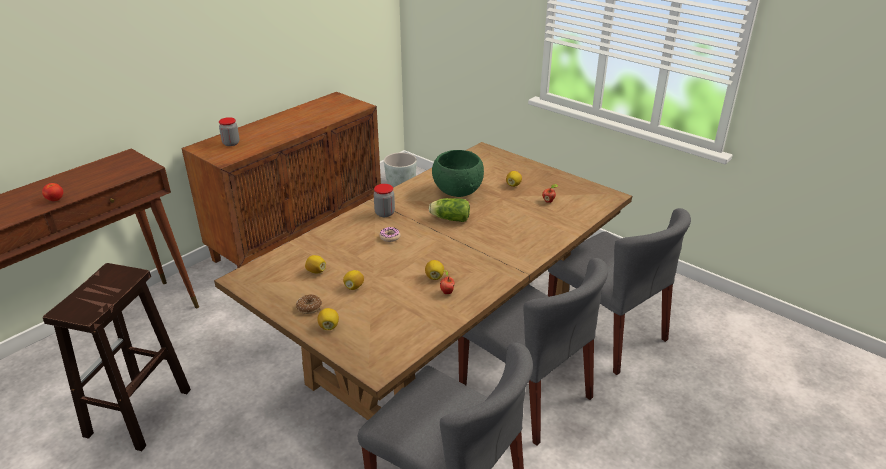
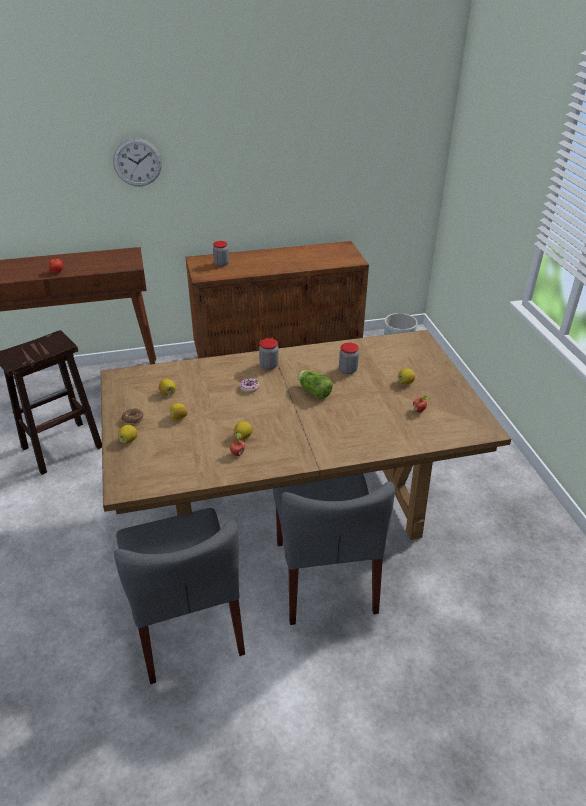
camera: 35 degrees right, 5 degrees up
green bowl [432,150,484,197] -> jar [339,342,359,374]
grey chair [548,208,691,375] -> none
none -> wall clock [113,138,162,186]

